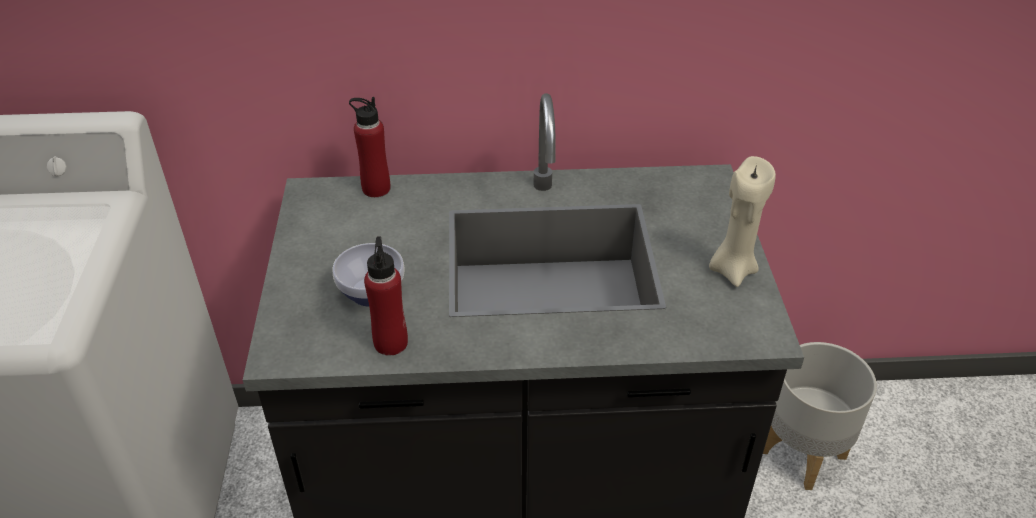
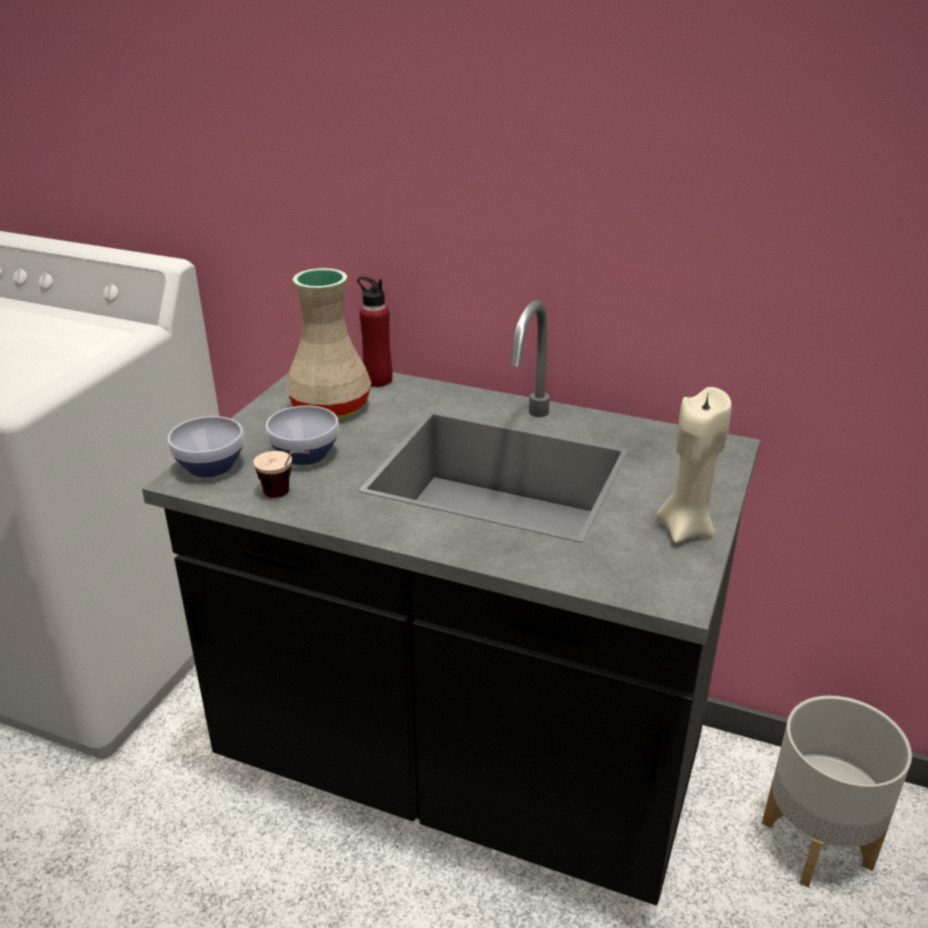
camera: 25 degrees right, 10 degrees down
red bottle [364,236,408,356] -> cup [253,451,310,498]
none -> bowl [168,416,244,477]
none -> beige vase [286,268,371,418]

